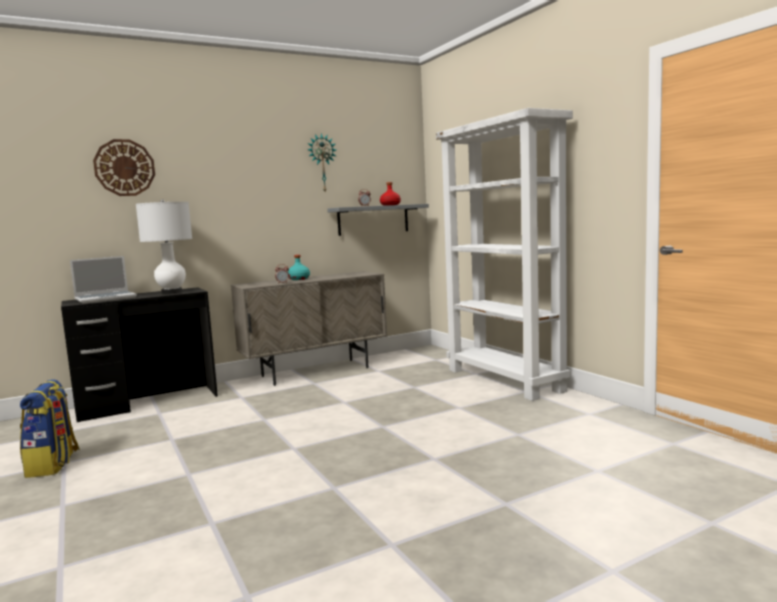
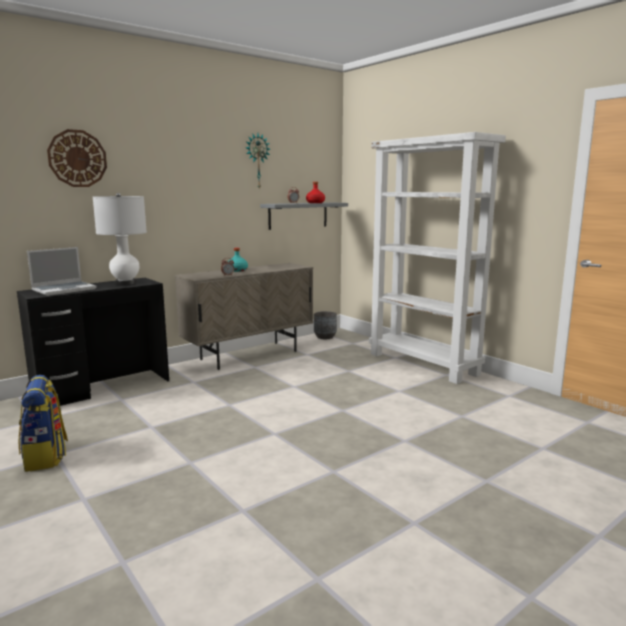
camera: 10 degrees left, 5 degrees up
none -> grey planter [314,311,337,339]

